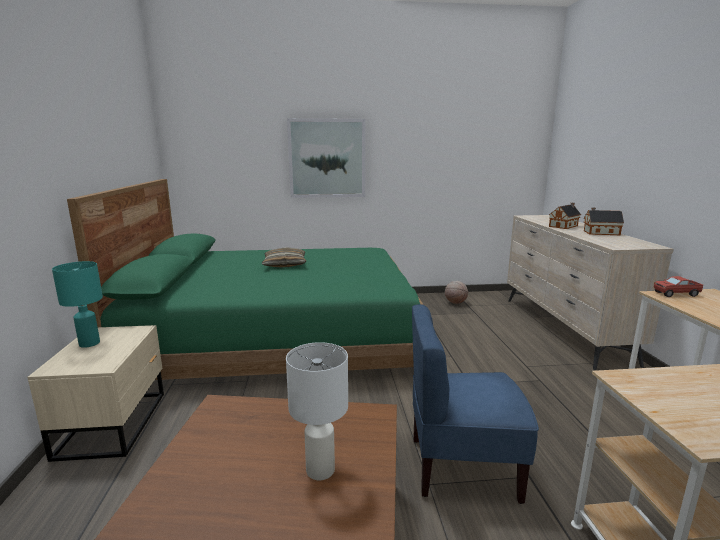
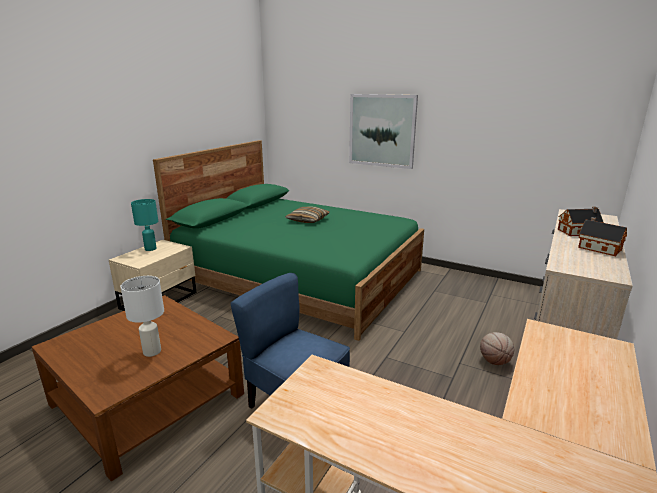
camera: 35 degrees right, 5 degrees up
basketball [445,281,468,304] -> basketball moved to [480,332,514,365]
toy truck [654,276,703,297] -> none

